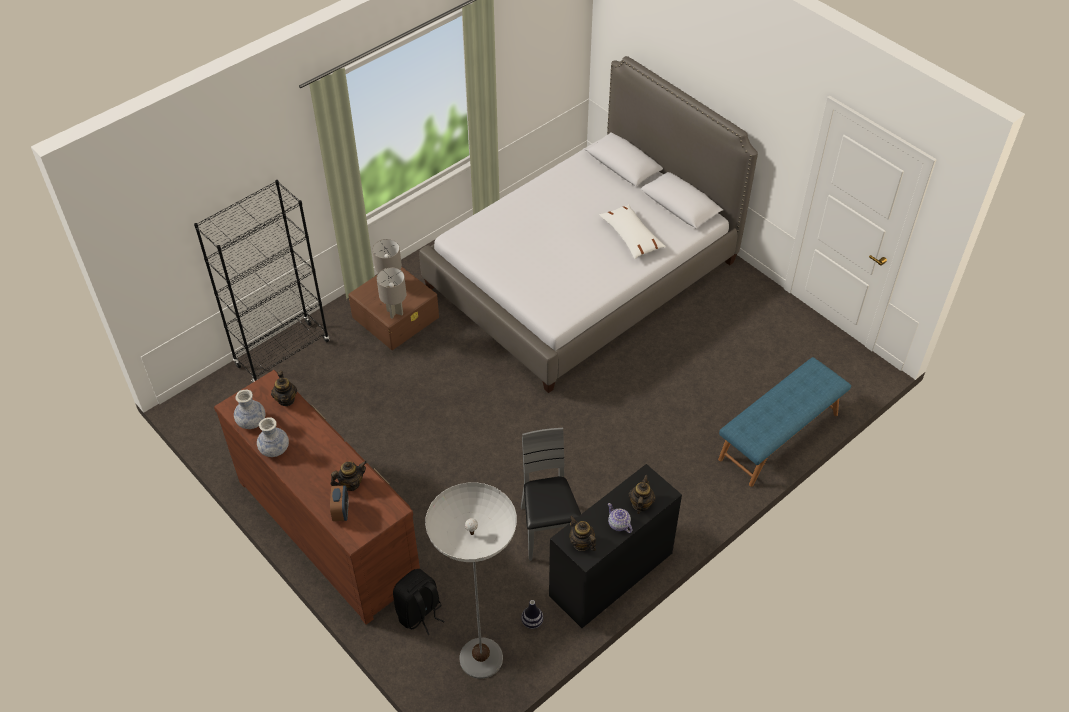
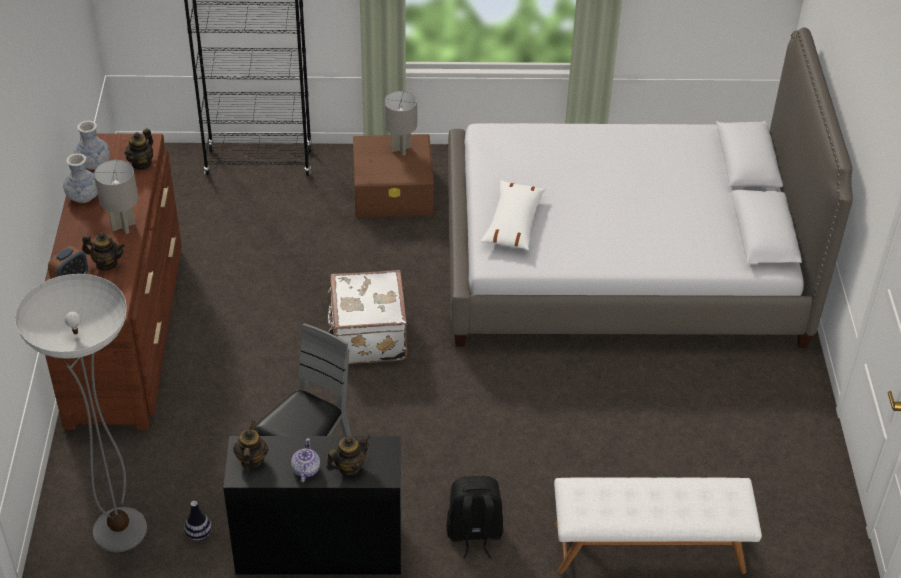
camera: 40 degrees right, 5 degrees down
grey table lamp [377,268,406,319] -> grey table lamp moved to [94,160,138,234]
black backpack [393,569,445,635] -> black backpack moved to [446,476,503,559]
white pillow [599,204,666,259] -> white pillow moved to [481,180,546,250]
blue bench [718,357,851,487] -> white bench [554,477,762,574]
none -> white suitcase [328,270,407,364]

